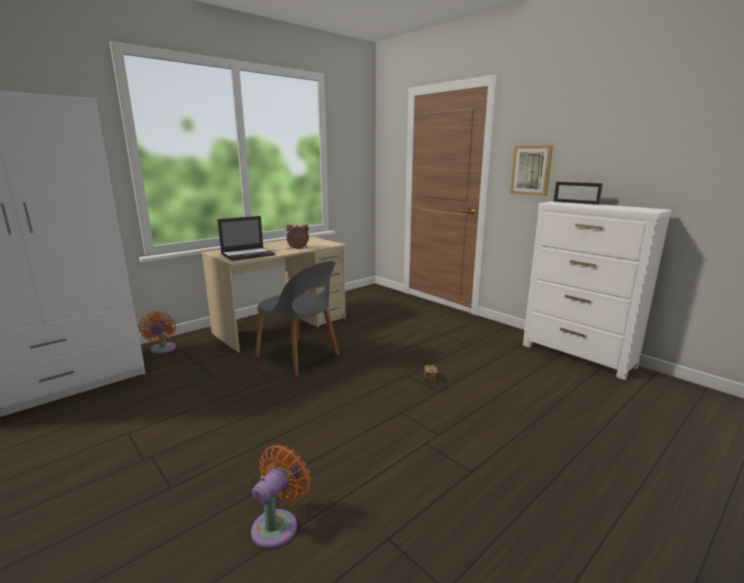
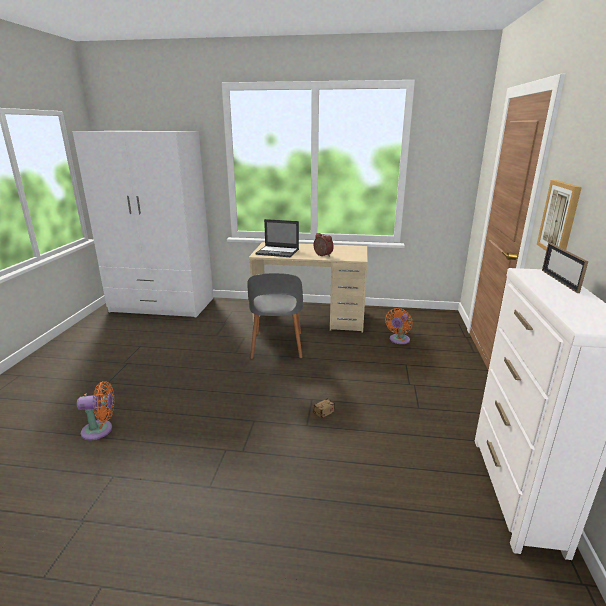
camera: 50 degrees right, 5 degrees up
orange fan [139,311,176,354] -> orange fan moved to [385,308,413,344]

